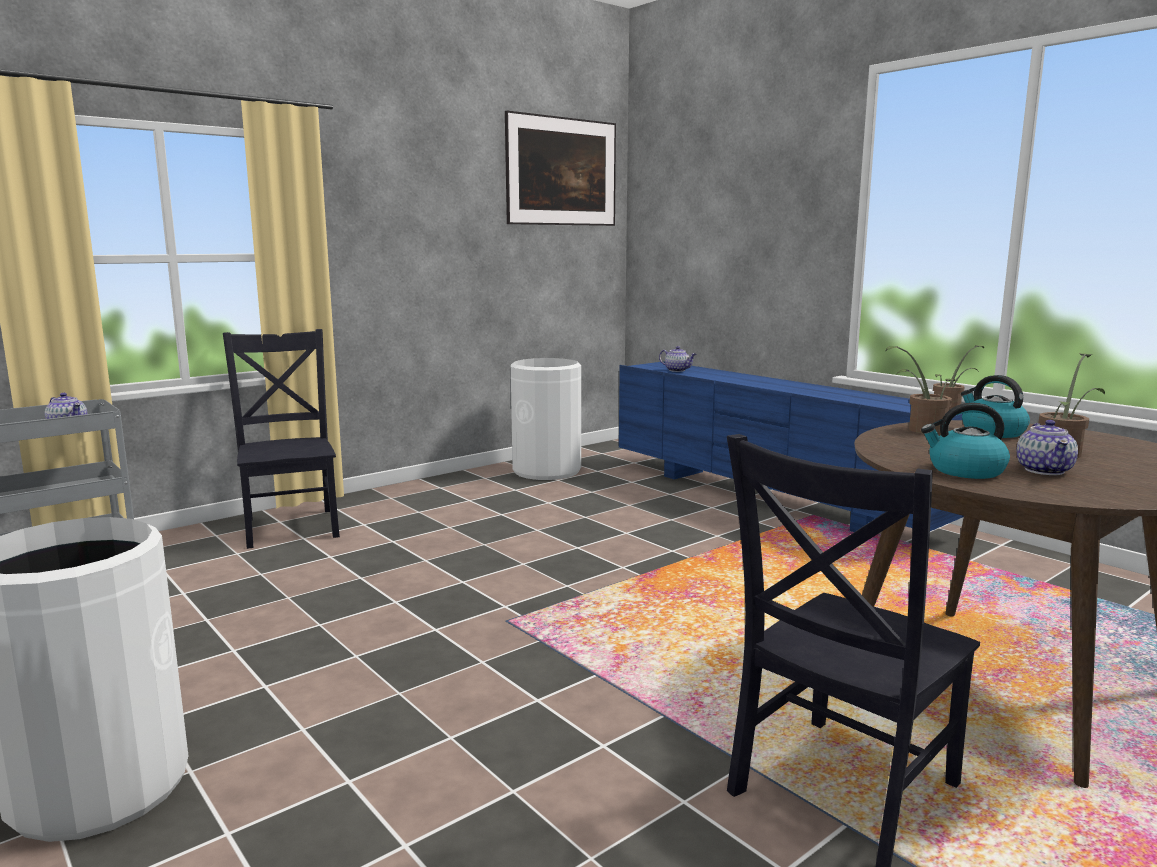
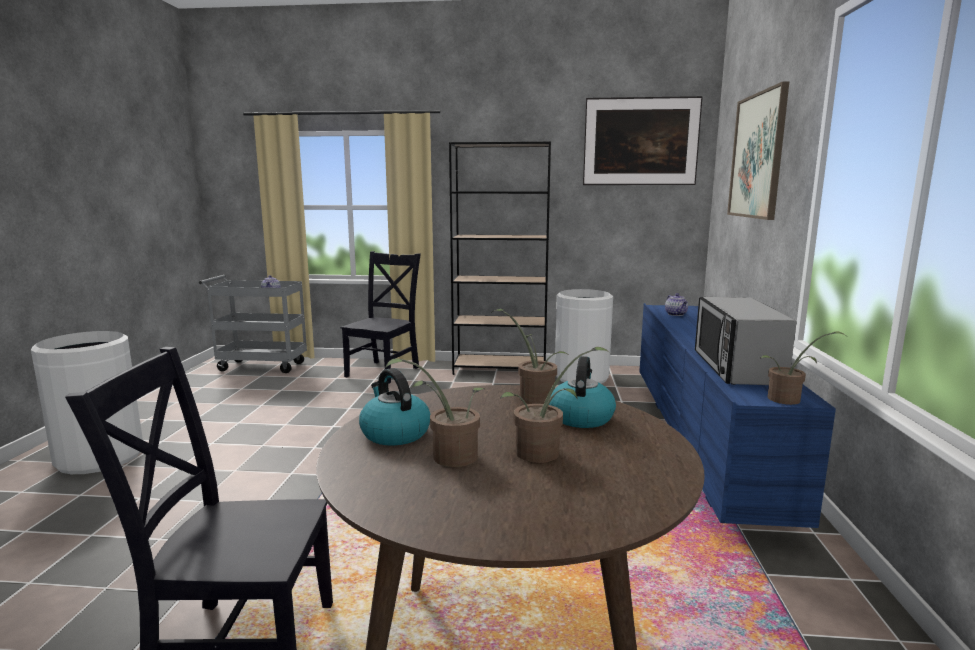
camera: 45 degrees right, 0 degrees up
teapot [1017,420,1078,475] -> potted plant [385,358,485,467]
none -> beige bookcase [449,142,551,375]
none -> microwave [695,297,797,385]
none -> picture [727,81,790,220]

